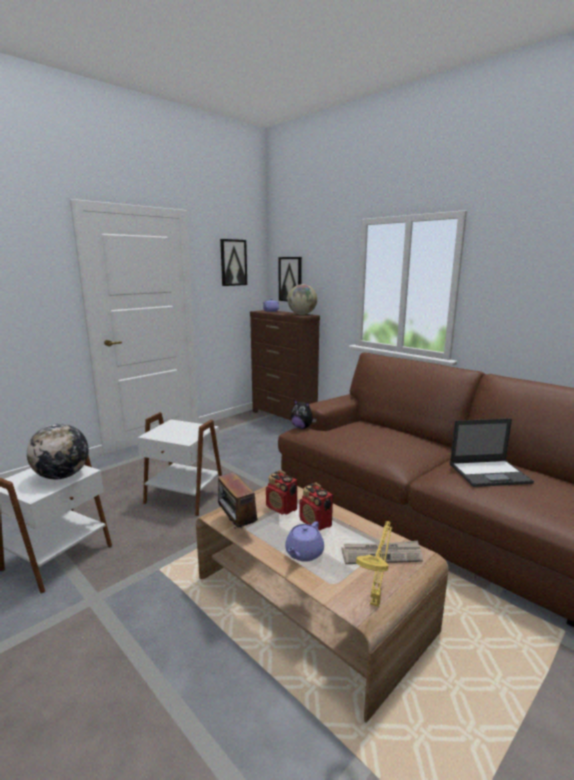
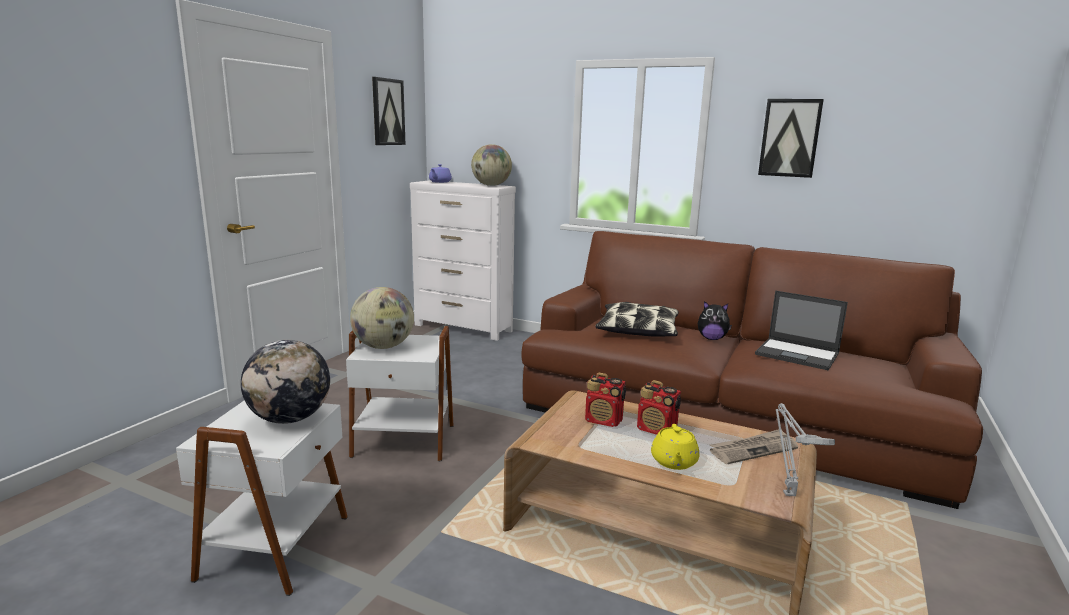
camera: 20 degrees left, 0 degrees up
radio [218,472,258,528] -> none
brown dresser [250,310,320,421] -> white dresser [410,180,516,341]
picture [278,257,302,301] -> picture moved to [758,99,824,178]
purple teapot [285,521,324,562] -> yellow teapot [651,424,699,470]
plush toy [291,399,317,429] -> plush toy moved to [698,301,732,340]
yellow table lamp [356,521,393,607] -> grey table lamp [776,403,835,496]
laptop [450,418,534,487] -> laptop turned 60 degrees clockwise [755,290,848,370]
none -> globe [350,287,414,349]
none -> pillow [595,302,679,337]

